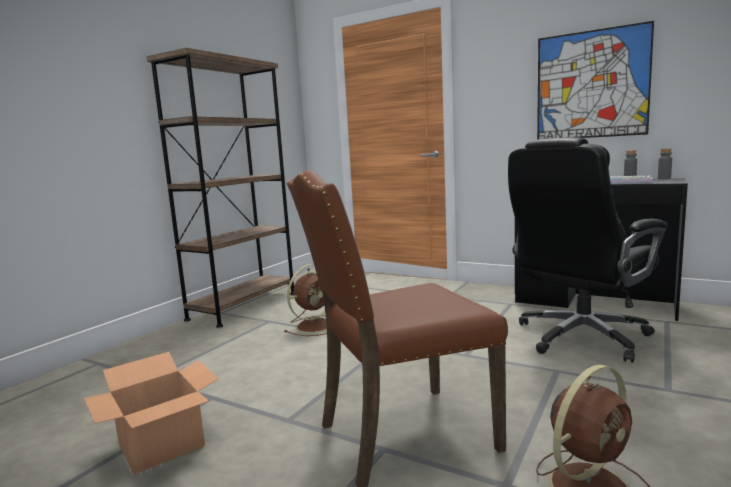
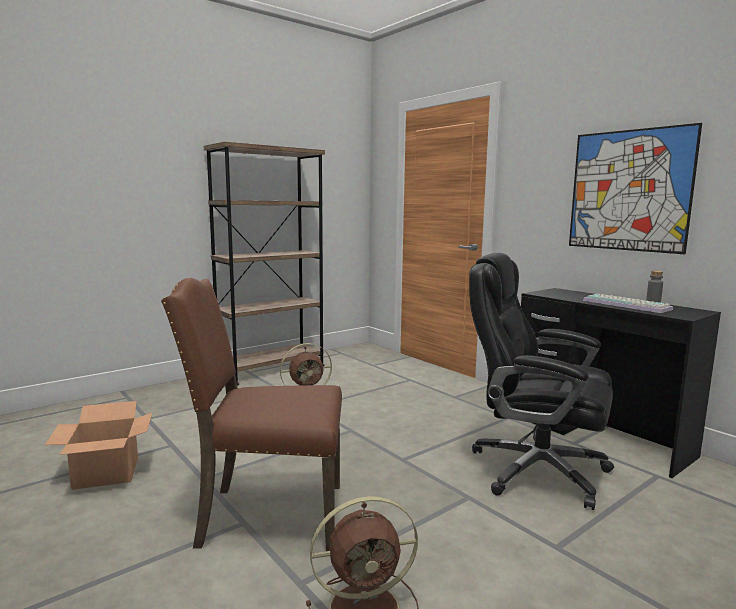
camera: 20 degrees right, 0 degrees up
black office chair [508,137,668,363] -> black office chair turned 45 degrees clockwise [469,253,614,510]
grey bottle [658,149,672,179] -> none

